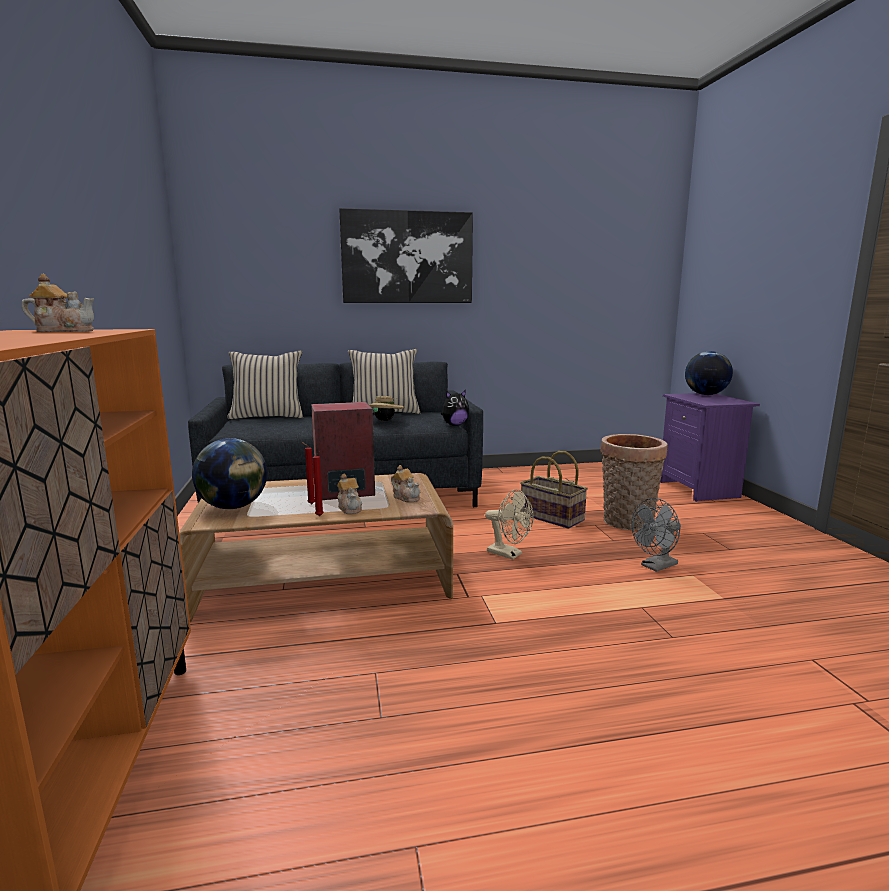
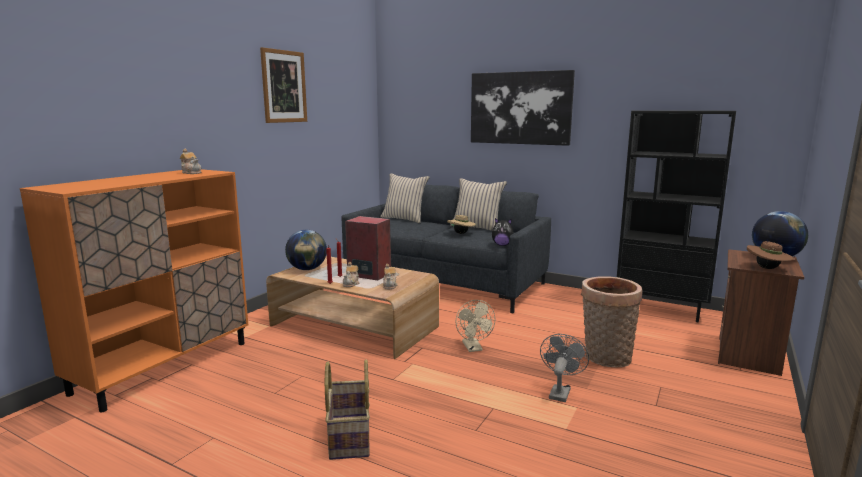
camera: 40 degrees right, 0 degrees up
basket [520,451,588,529] -> basket moved to [325,360,370,460]
grey fan [631,498,681,572] -> grey fan turned 105 degrees clockwise [540,334,589,402]
purple nightstand [660,393,760,502] -> brown nightstand [718,249,804,376]
none -> picture [260,47,307,123]
none -> black bookcase [617,110,736,322]
none -> brown hat [747,241,794,269]

